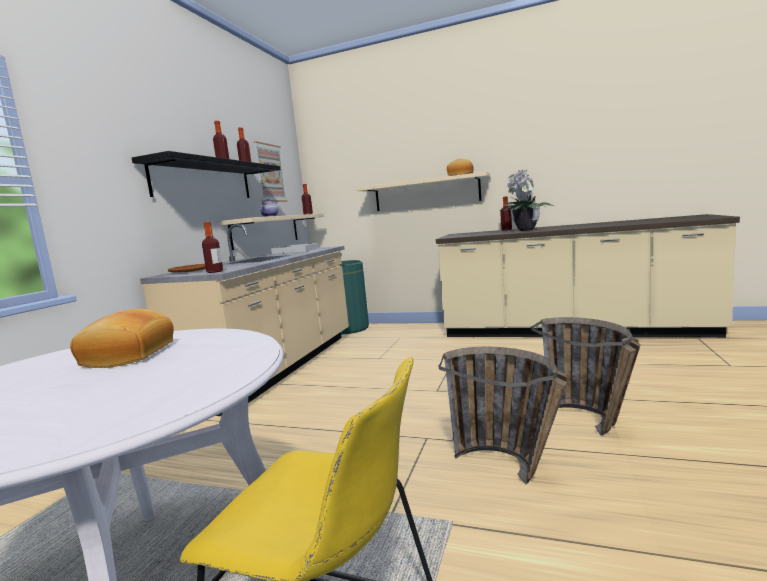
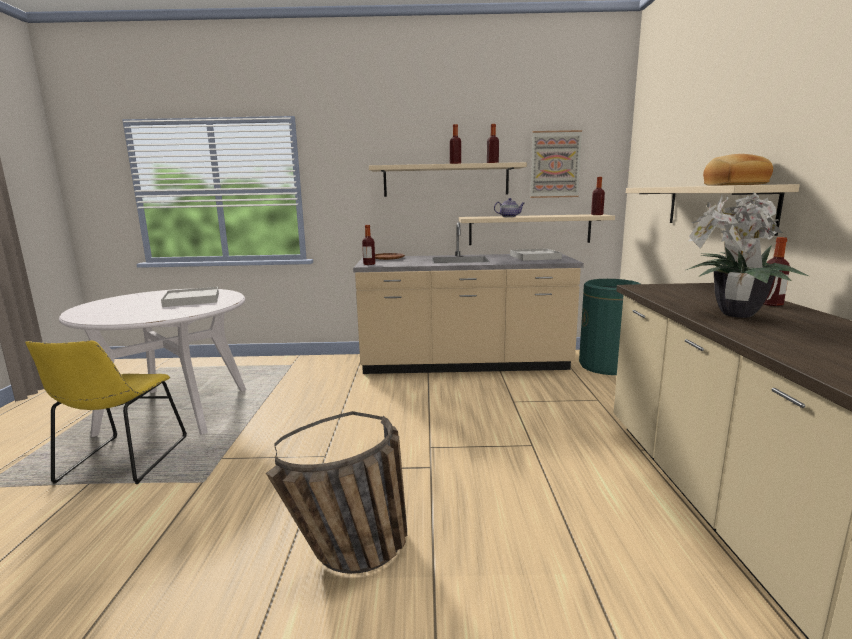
camera: 70 degrees right, 5 degrees up
bread [70,309,174,368] -> white tray [161,287,219,307]
black shelf [132,151,281,198] -> beige shelf [369,162,527,197]
basket [439,347,567,484] -> none

